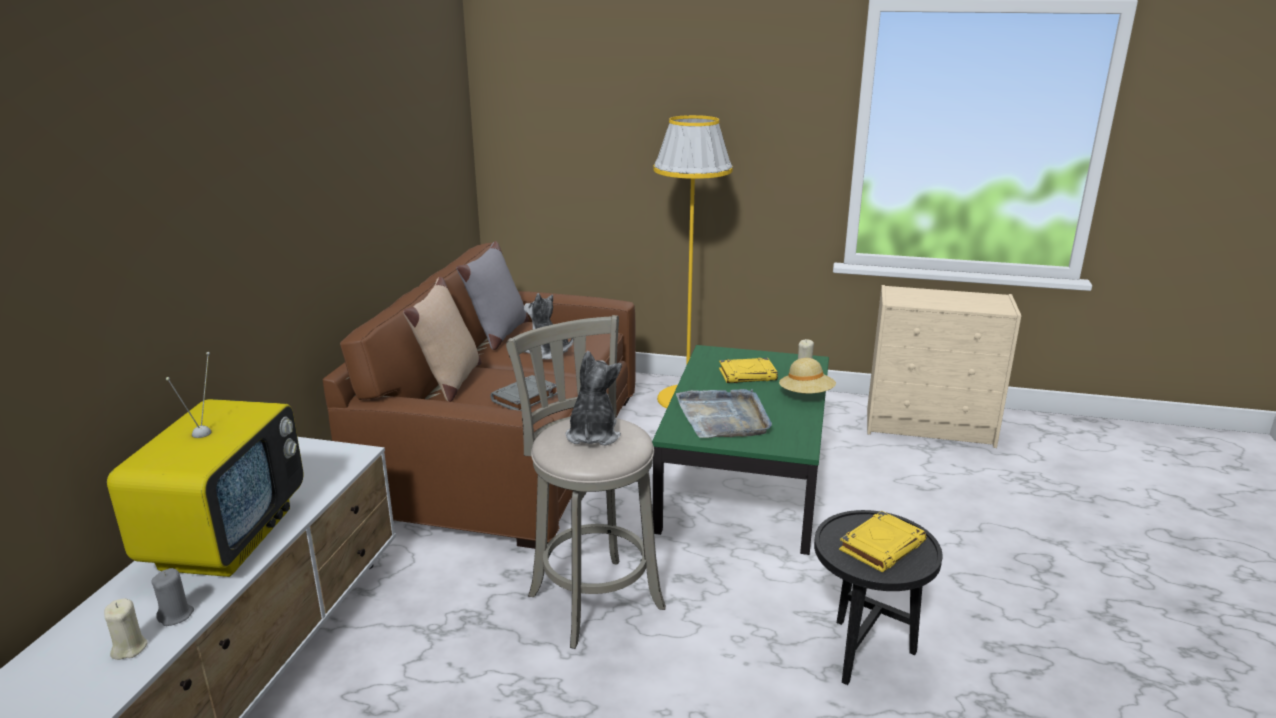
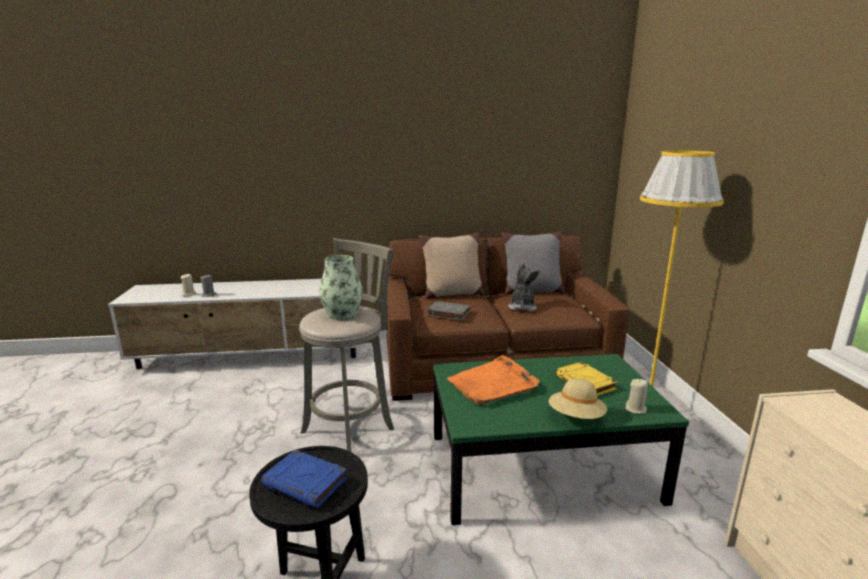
camera: 70 degrees right, 5 degrees down
television [107,352,304,577] -> none
plush toy [566,351,622,445] -> vase [319,255,363,320]
grey tray [676,389,772,438] -> orange tray [447,355,539,405]
yellow book [839,511,927,572] -> blue book [261,450,347,508]

